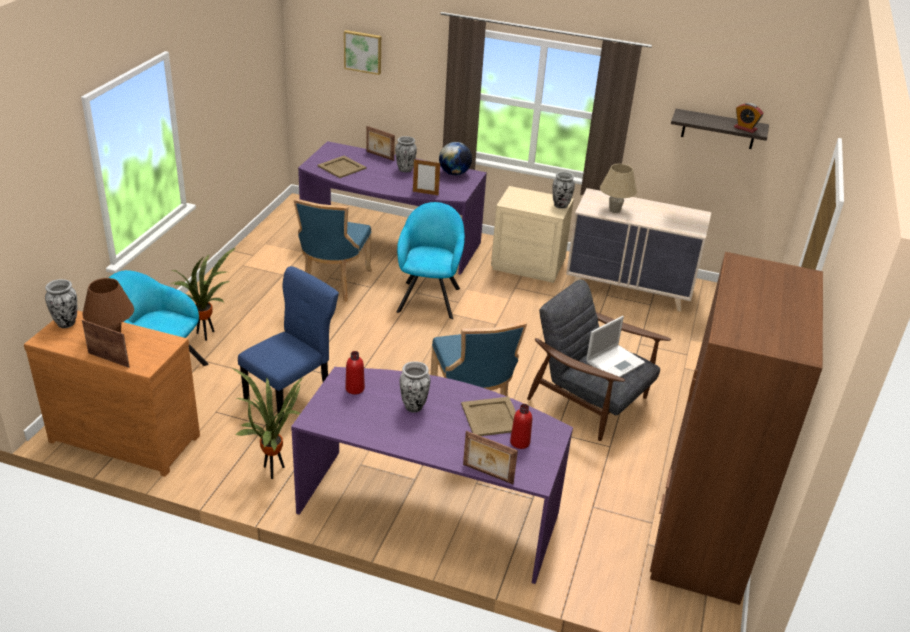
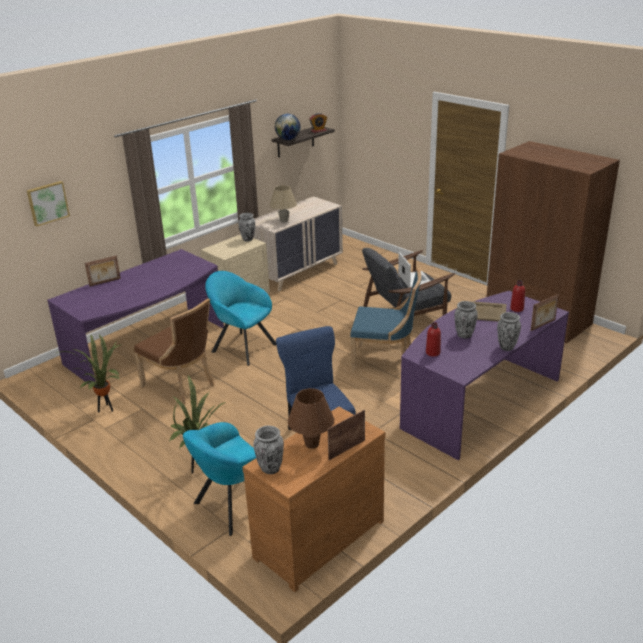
camera: 60 degrees left, 5 degrees down
potted plant [232,368,304,479] -> potted plant moved to [56,334,122,413]
blue chair [293,198,372,302] -> brown chair [134,298,214,404]
beige tray [318,156,366,178] -> none
vase [395,136,417,172] -> vase moved to [497,312,521,351]
picture frame [413,159,440,195] -> none
globe [439,142,472,175] -> globe moved to [275,114,300,140]

